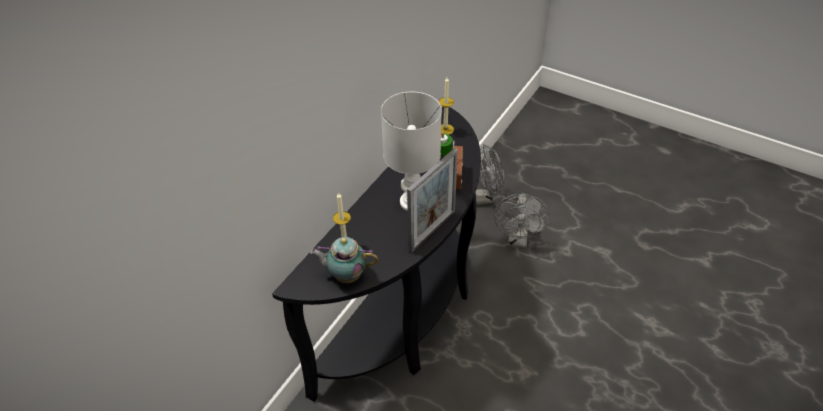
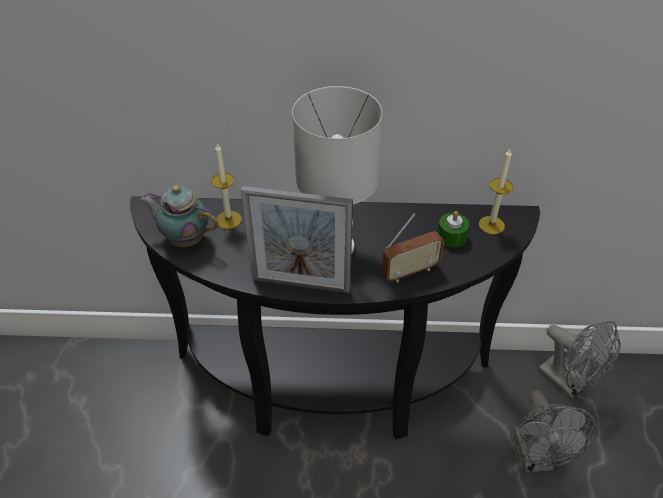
camera: 60 degrees right, 0 degrees up
teapot [310,237,379,283] -> teapot turned 45 degrees counterclockwise [140,186,219,247]
grey fan [494,193,550,248] -> grey fan turned 75 degrees counterclockwise [509,390,596,473]

